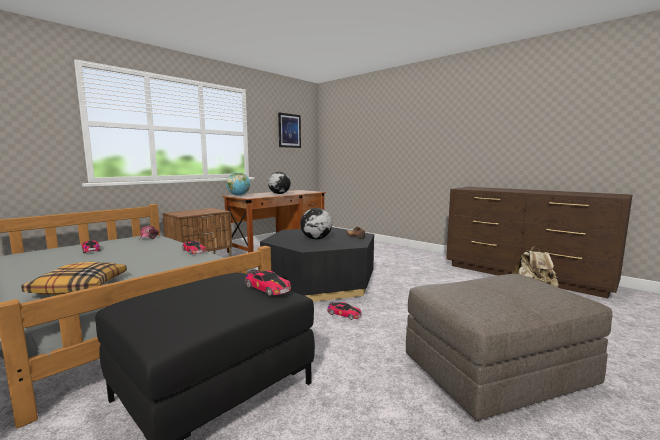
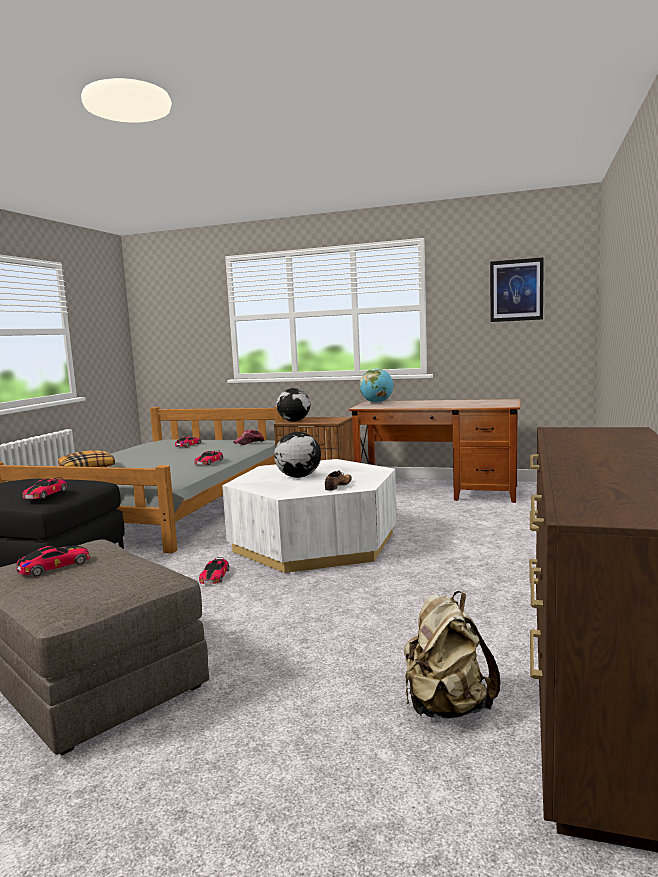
camera: 65 degrees right, 0 degrees up
black coffee table [260,227,374,302] -> white coffee table [222,459,397,573]
globe [268,172,291,194] -> globe moved to [276,388,310,422]
none -> toy car [16,546,90,577]

